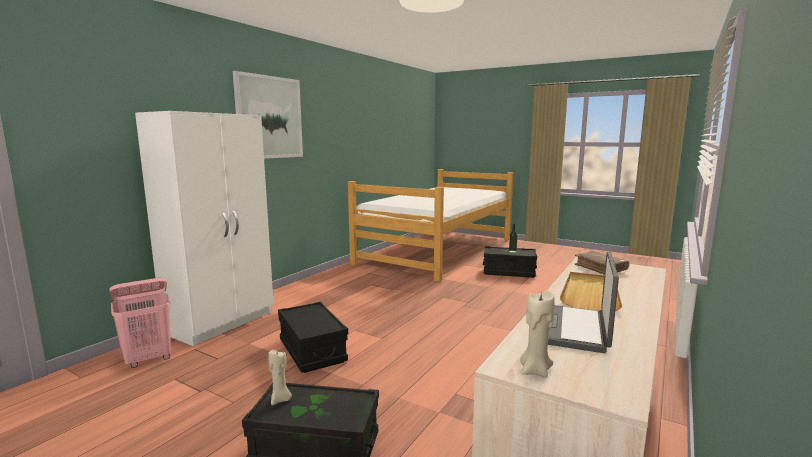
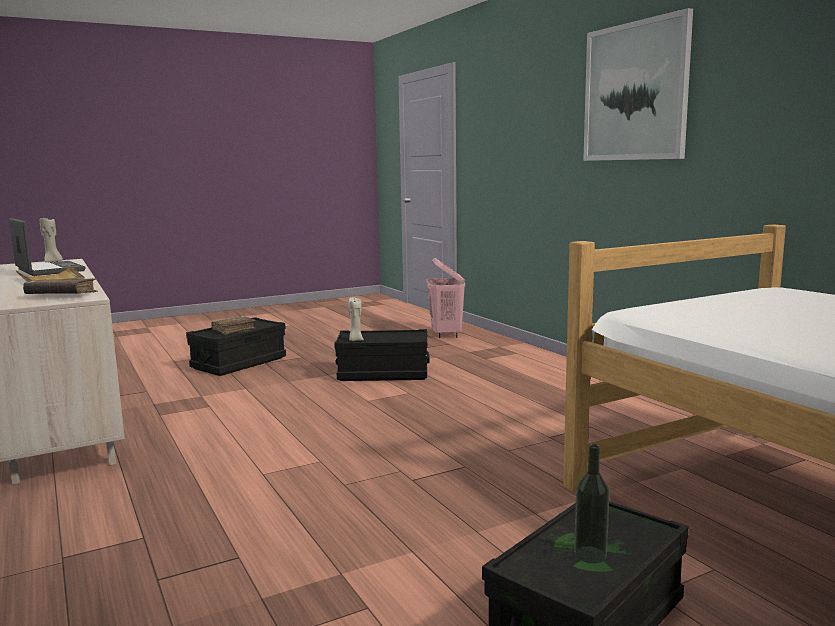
camera: 120 degrees right, 0 degrees up
white wardrobe [135,111,274,346] -> none
beige candle [268,349,292,406] -> beige candle moved to [348,297,364,341]
none -> brown book [211,316,256,335]

